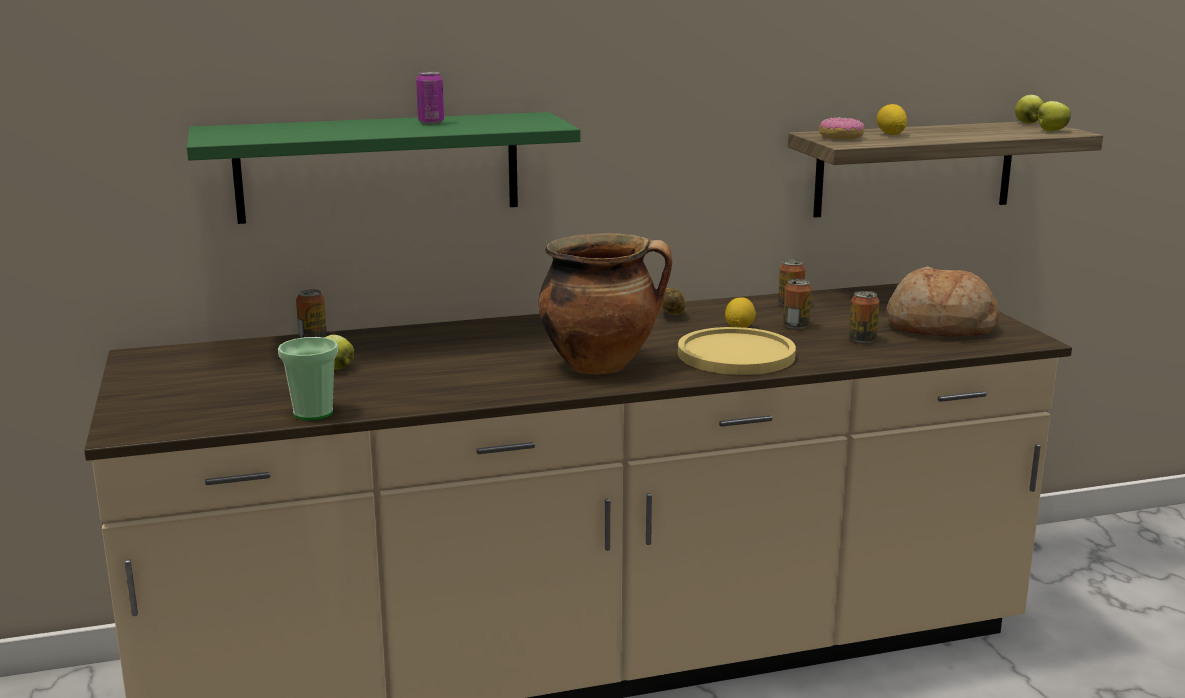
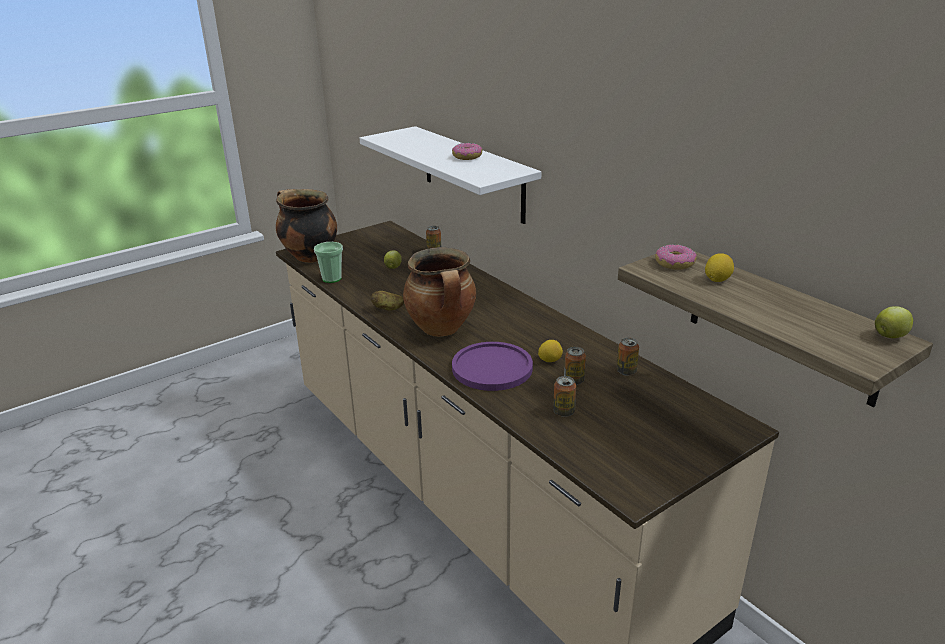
camera: 70 degrees right, 10 degrees up
green shelf [187,112,580,224] -> white shelf [360,126,541,224]
can [416,72,444,124] -> donut [452,143,482,160]
potato [661,288,686,315] -> potato moved to [371,291,404,311]
yellow plate [678,327,796,375] -> purple plate [452,342,533,391]
bread [887,266,1000,337] -> none
apple [1035,101,1071,131] -> none
none -> cooking pot [276,189,337,263]

